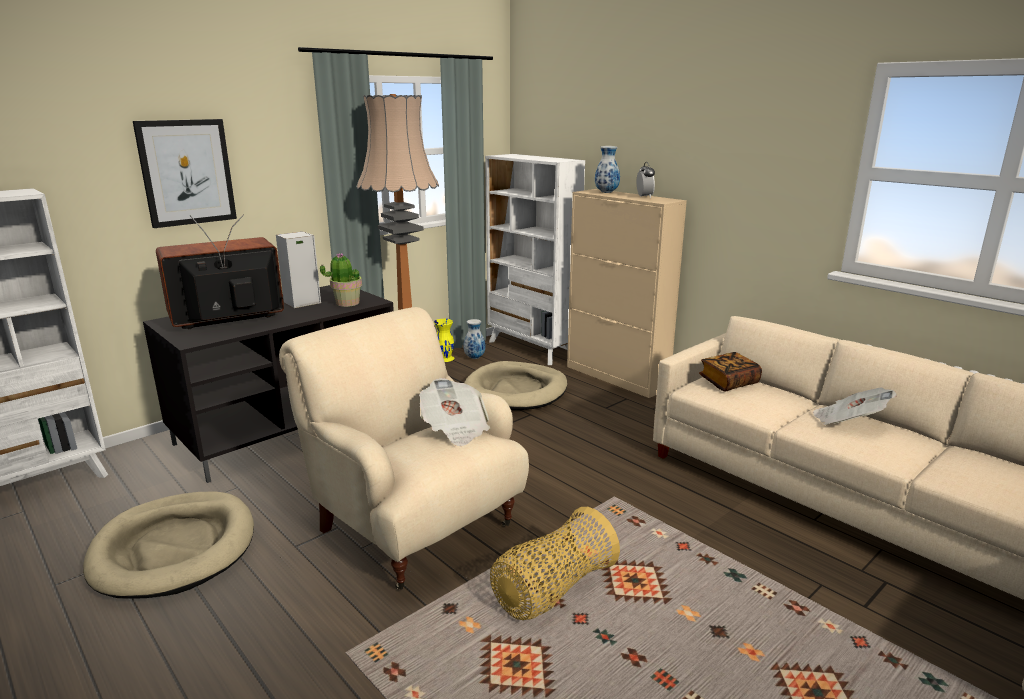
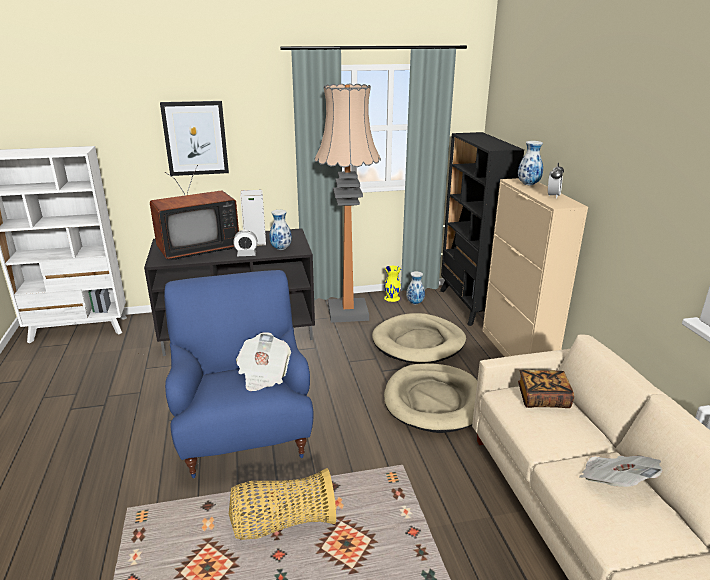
camera: 30 degrees right, 5 degrees up
beige dog bed [83,492,254,598] -> beige dog bed moved to [384,363,477,433]
television [156,215,284,330] -> television turned 150 degrees clockwise [150,165,239,260]
beige armchair [279,307,529,590] -> blue armchair [164,270,313,478]
potted plant [320,253,362,307] -> vase [269,210,292,250]
white bookcase [485,154,585,365] -> black bookcase [440,132,524,326]
none -> alarm clock [233,230,257,256]

